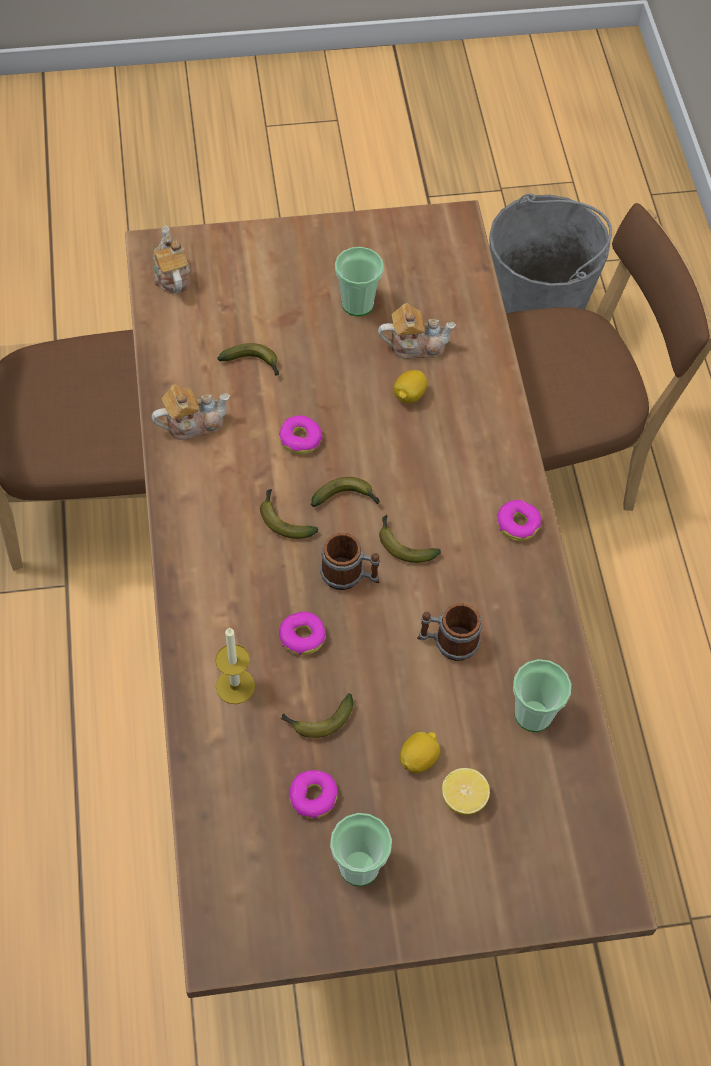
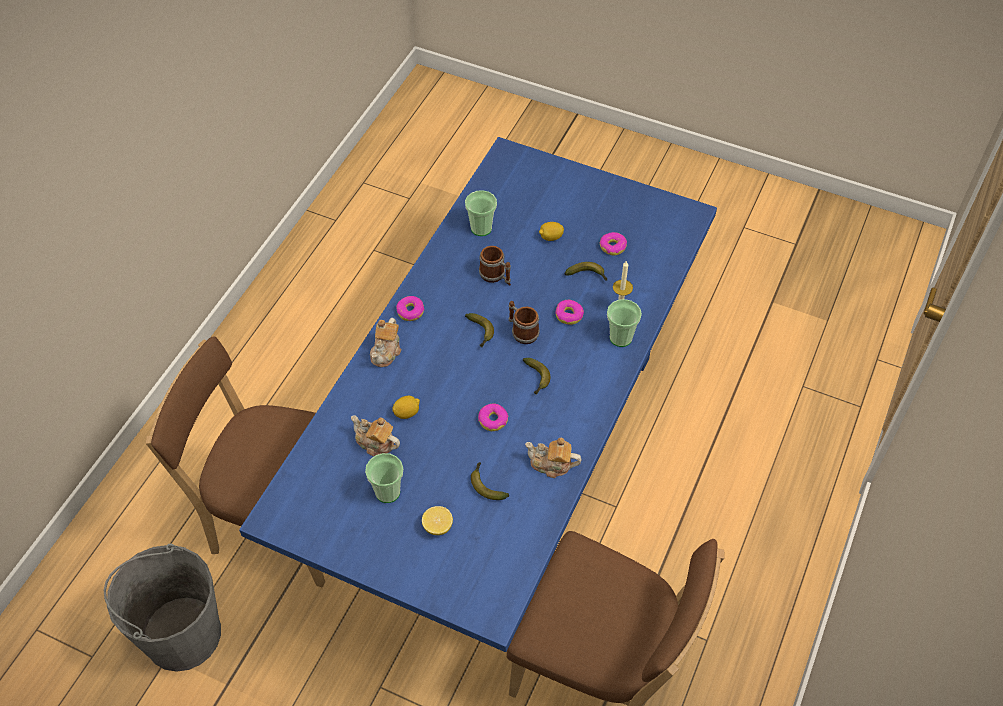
camera: 145 degrees left, 5 degrees down
brown dining table [125,200,658,998] -> blue dining table [239,137,717,652]
teapot [153,226,190,293] -> teapot moved to [370,318,402,367]
banana [311,477,381,507] -> none
cup [330,813,392,886] -> cup moved to [607,299,642,347]
lemon [442,768,490,815] -> lemon moved to [422,506,453,535]

